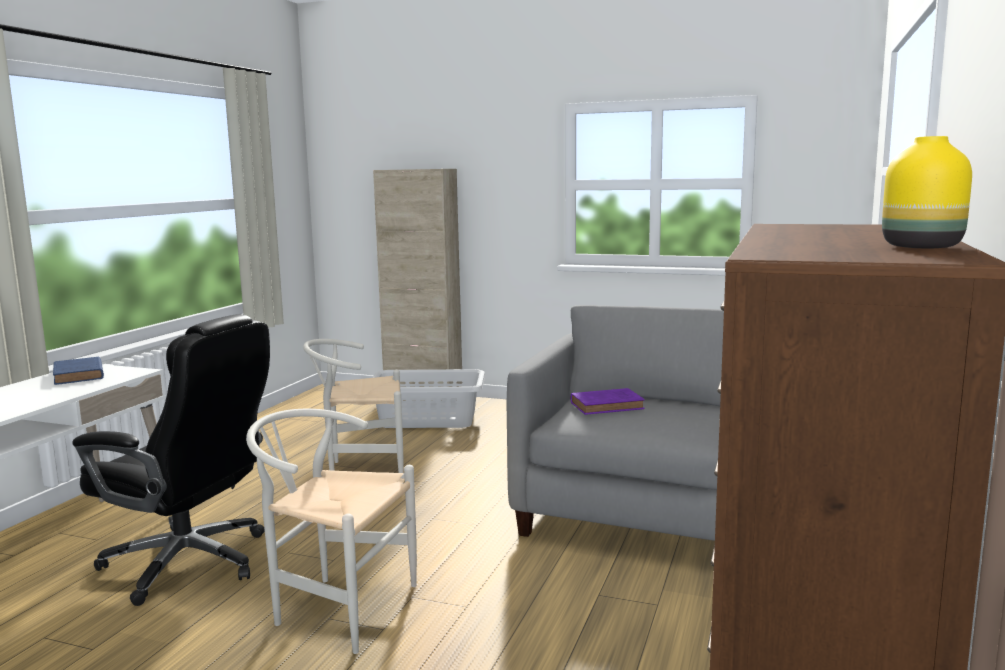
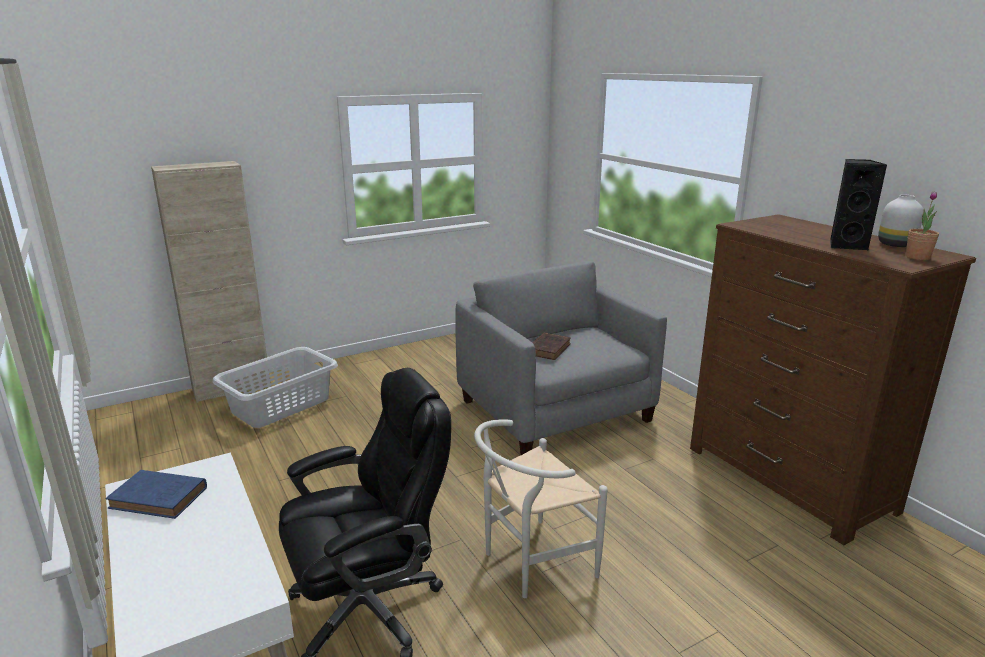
camera: 50 degrees left, 10 degrees up
white chair [303,339,404,483] -> none
purple book [571,388,645,415] -> brown book [532,333,571,360]
yellow vase [882,136,972,248] -> white vase [878,195,923,247]
none -> black speaker [830,159,887,250]
none -> potted plant [906,191,939,260]

